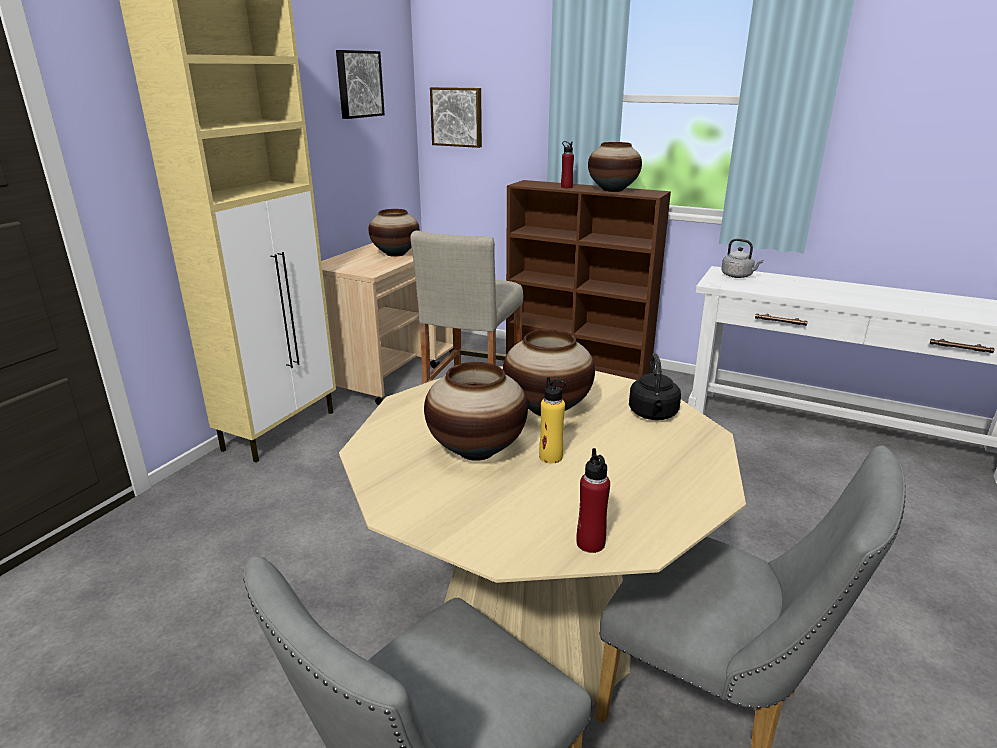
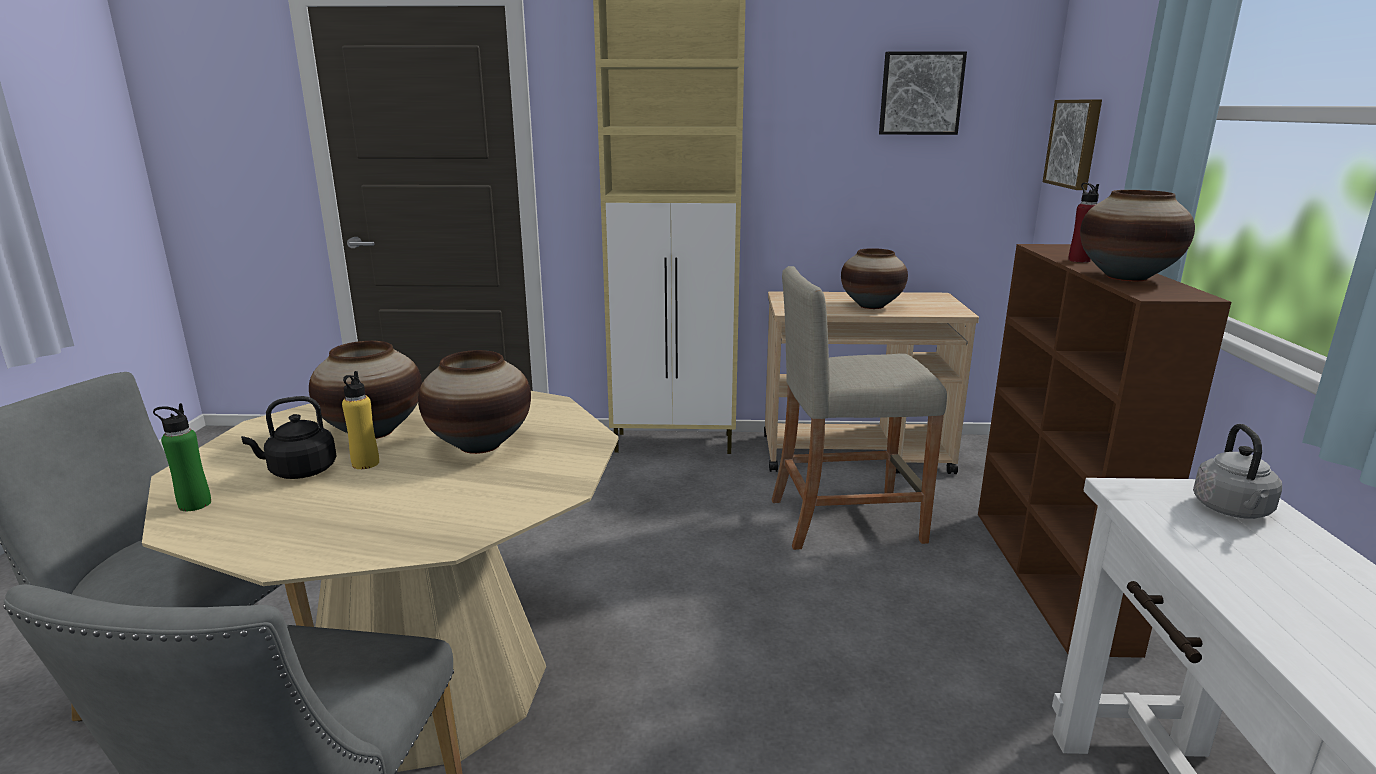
camera: 65 degrees right, 5 degrees down
red bottle [576,448,610,553] -> green bottle [153,403,211,511]
black kettle [629,353,681,420] -> black kettle moved to [241,396,337,479]

